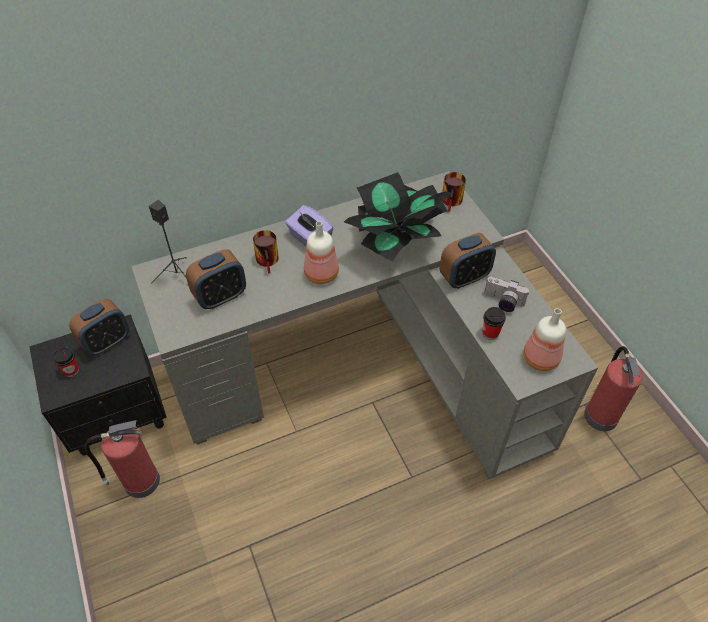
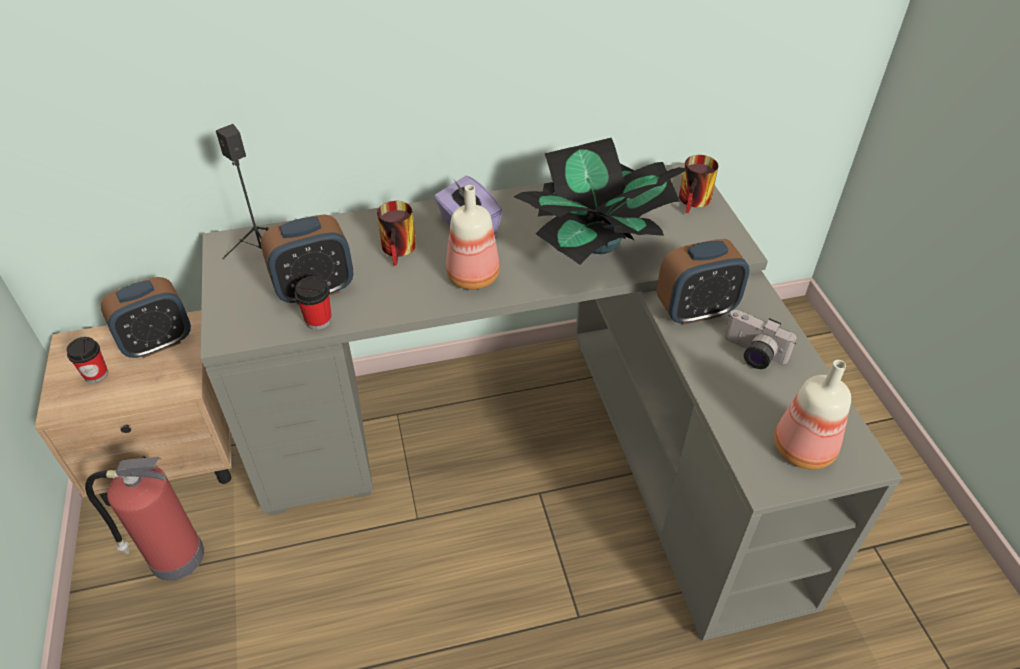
camera: 10 degrees right, 5 degrees down
black nightstand [29,314,167,456] -> beige nightstand [35,310,232,506]
cup [482,307,506,340] -> cup moved to [295,276,332,330]
fire extinguisher [584,346,643,431] -> none

